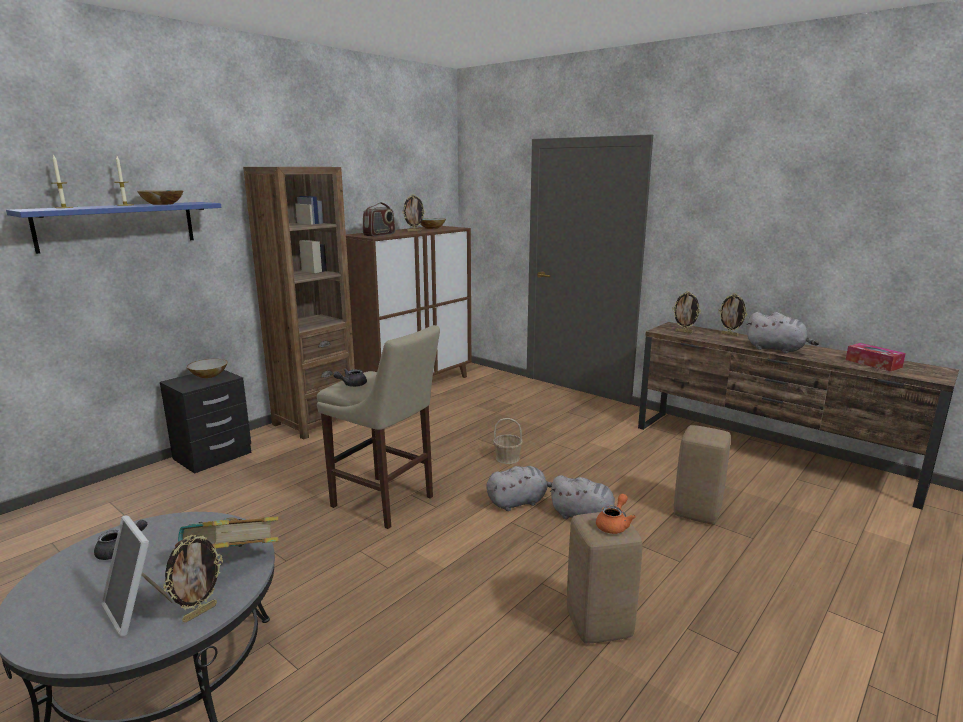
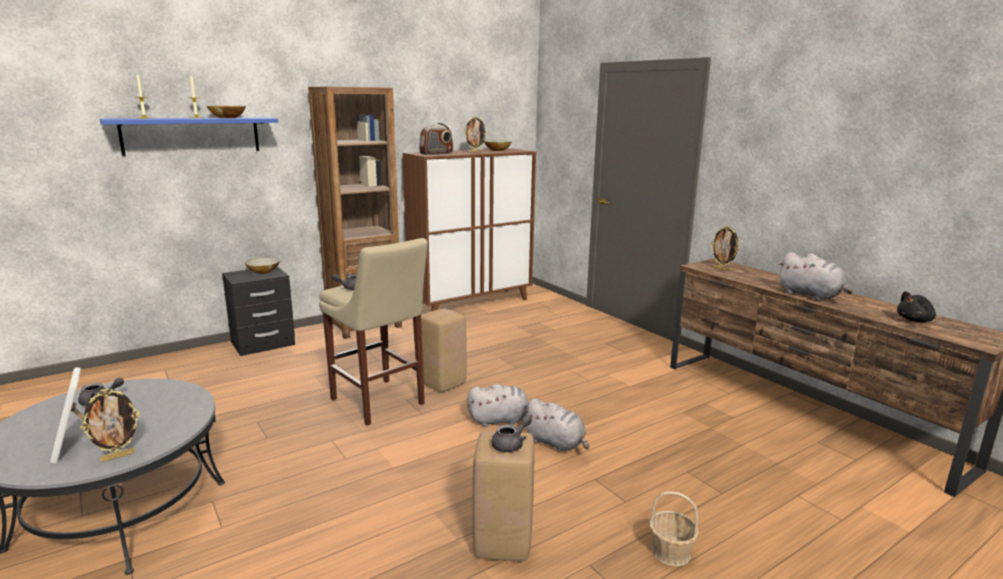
camera: 15 degrees right, 0 degrees up
book [175,516,279,548] -> none
basket [493,418,523,464] -> basket moved to [649,491,699,566]
orange teapot [596,494,636,534] -> grey teapot [492,415,532,452]
beige stool [674,425,731,525] -> beige stool moved to [421,309,467,392]
picture frame [718,293,747,336] -> none
tissue box [846,343,906,371] -> black plush toy [897,291,936,322]

